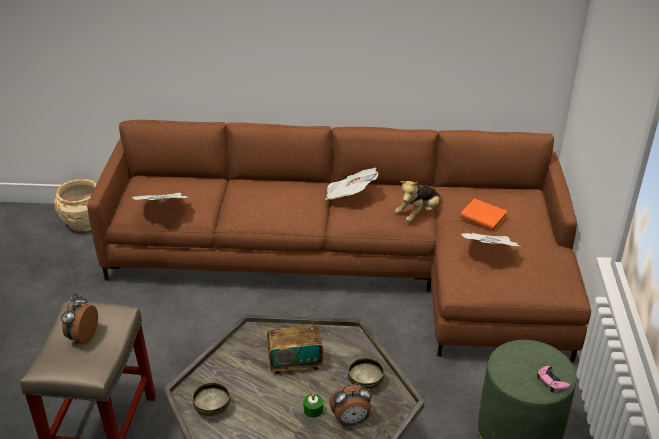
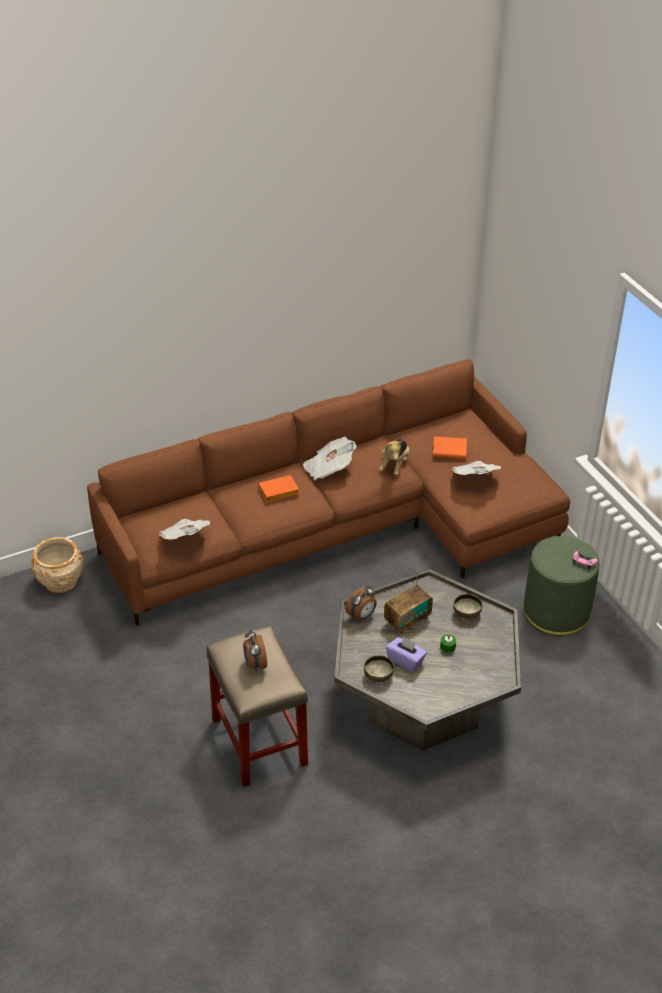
camera: 30 degrees left, 5 degrees up
alarm clock [329,384,372,426] -> alarm clock moved to [345,585,377,621]
none -> orange book [258,475,299,502]
none -> purple tissue box [386,636,427,672]

